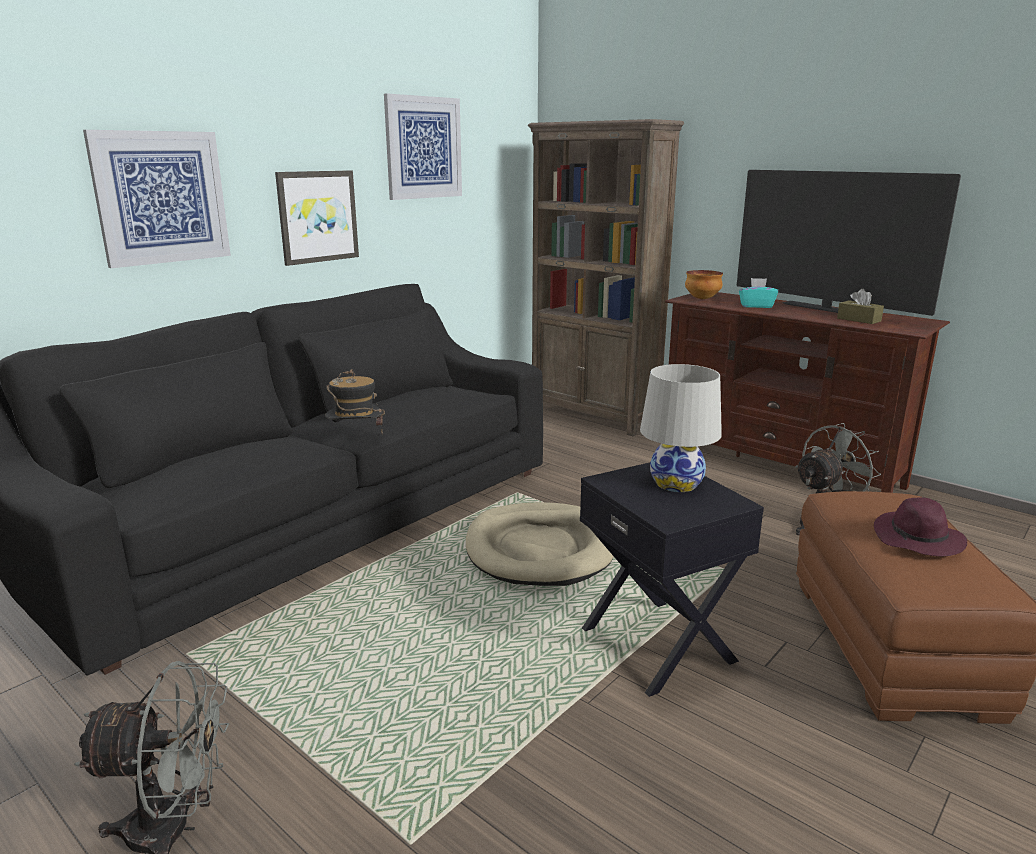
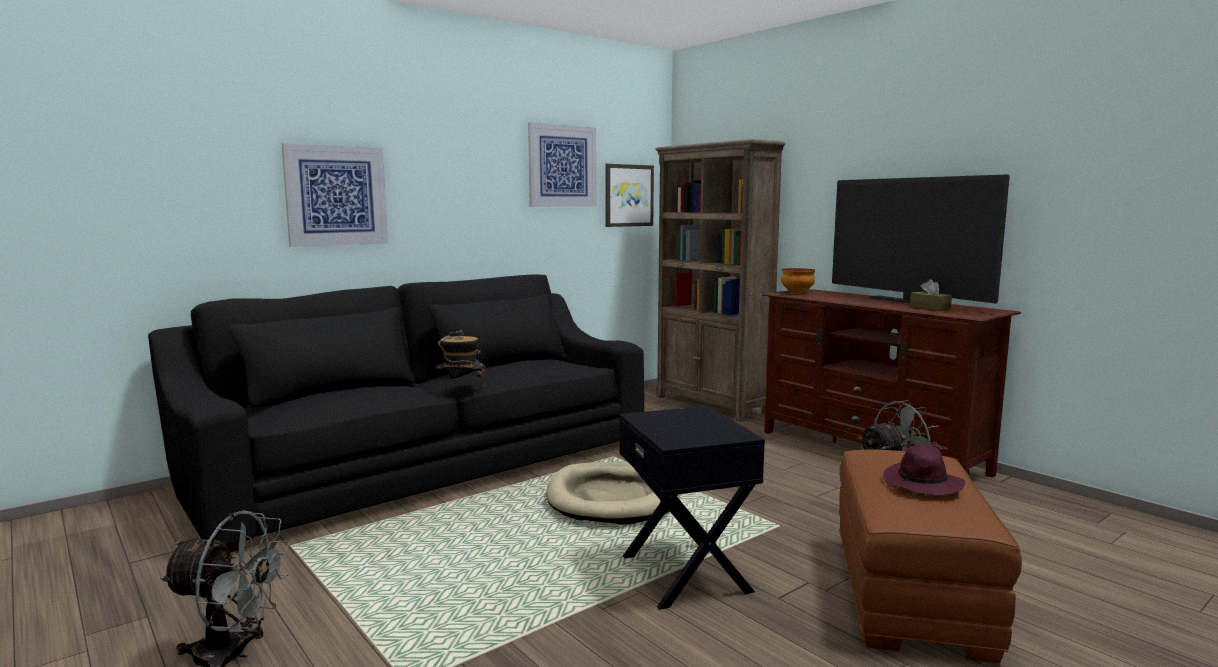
camera: 10 degrees right, 10 degrees down
picture [275,170,359,266] -> picture moved to [606,164,654,227]
white table lamp [640,364,722,492] -> none
turquoise tissue box [739,278,778,308] -> none

